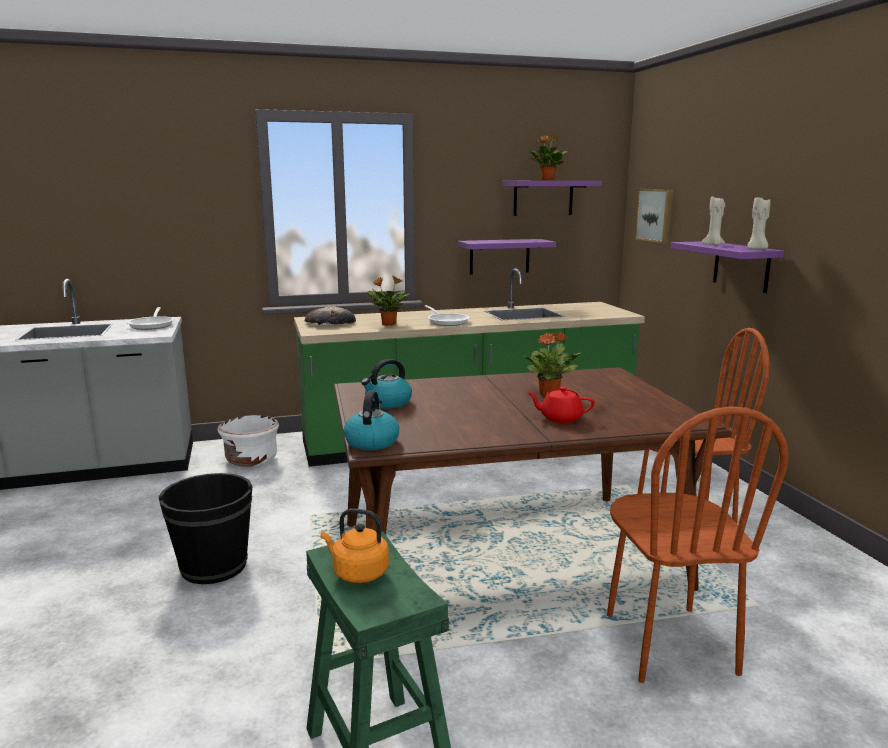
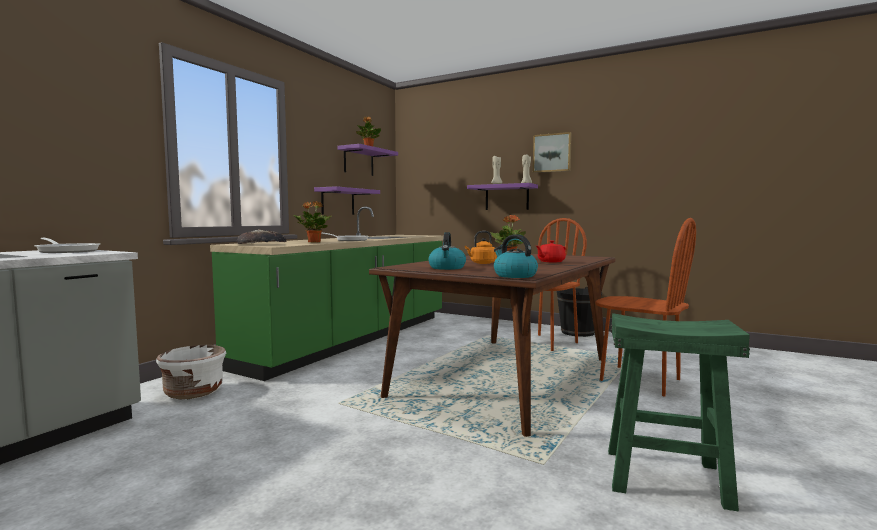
camera: 45 degrees left, 10 degrees down
black bucket [159,473,252,584] -> black bucket moved to [557,287,602,337]
orange kettle [321,509,389,583] -> orange kettle moved to [465,231,497,264]
picture [635,189,673,243] -> picture moved to [533,132,572,173]

